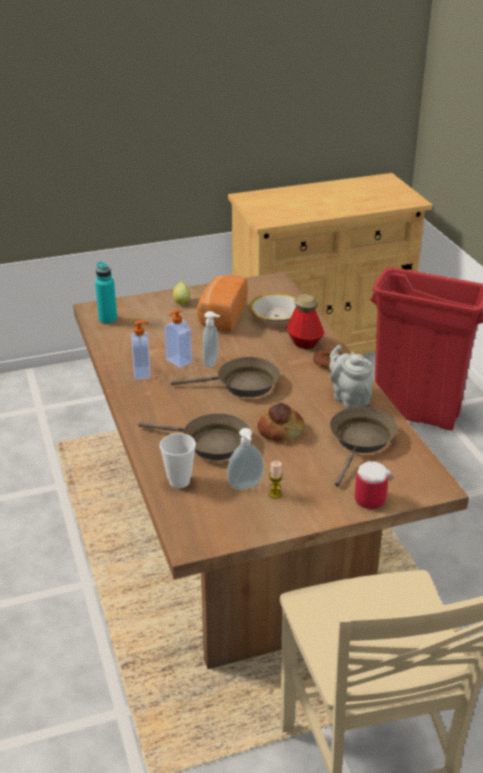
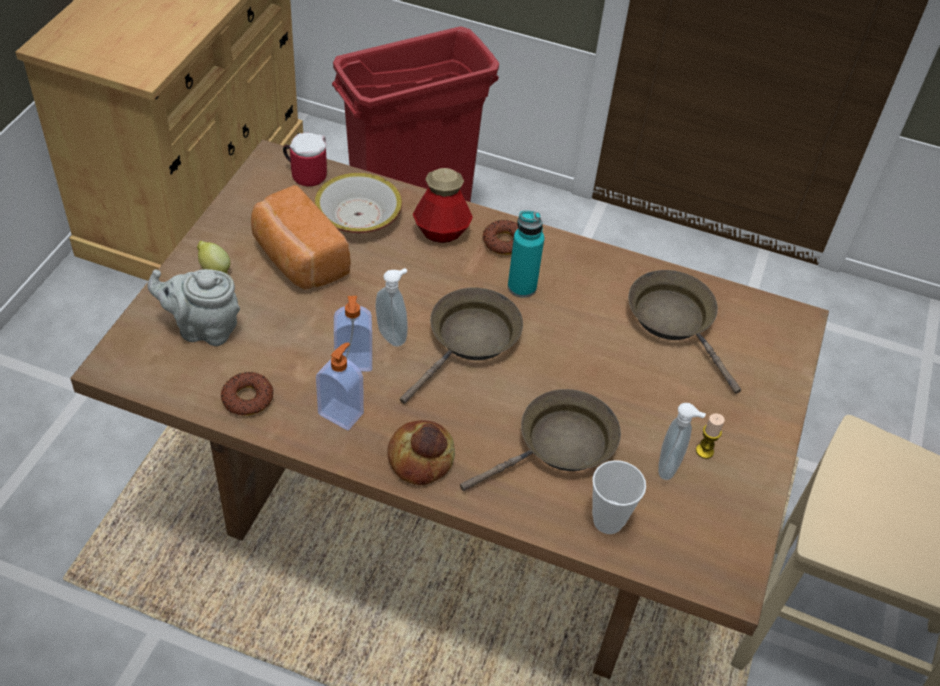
camera: 55 degrees left, 15 degrees up
turquoise bottle [95,262,117,325] -> turquoise bottle moved to [508,211,544,298]
bread [257,403,305,441] -> bread moved to [387,420,455,485]
grey teapot [329,345,373,409] -> grey teapot moved to [148,269,240,346]
mug [355,461,393,509] -> mug moved to [283,132,327,186]
none -> donut [221,372,274,415]

